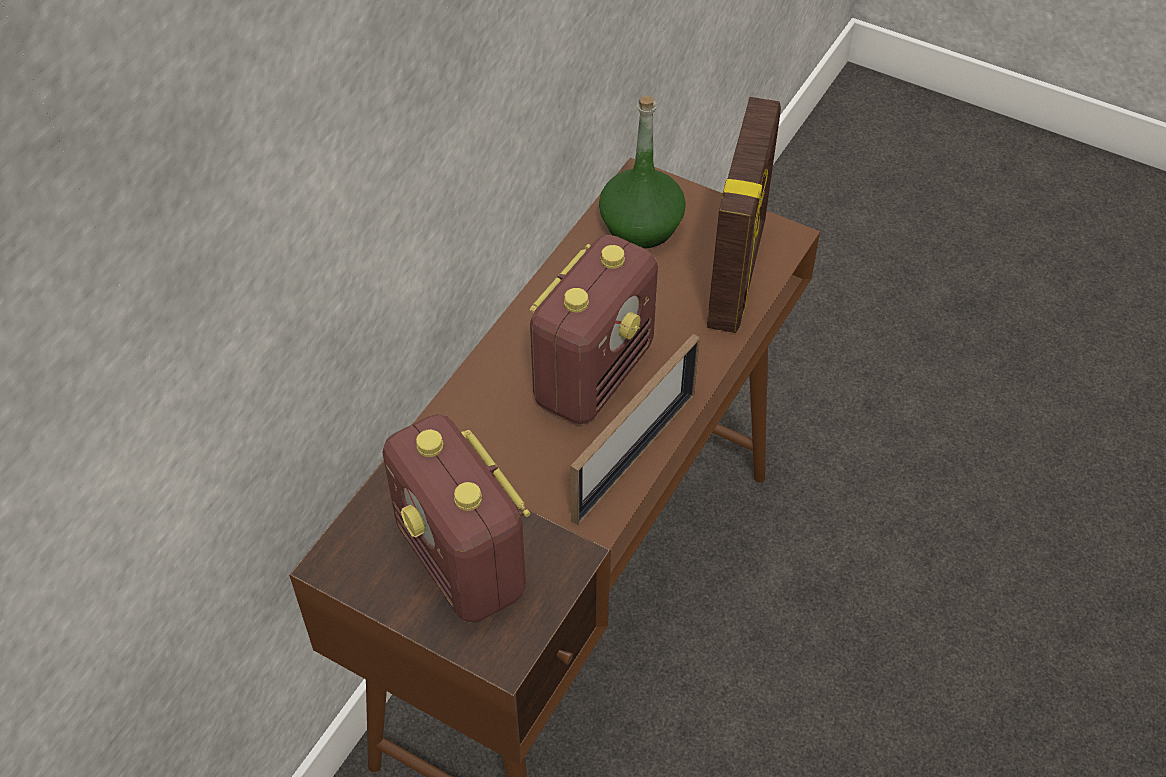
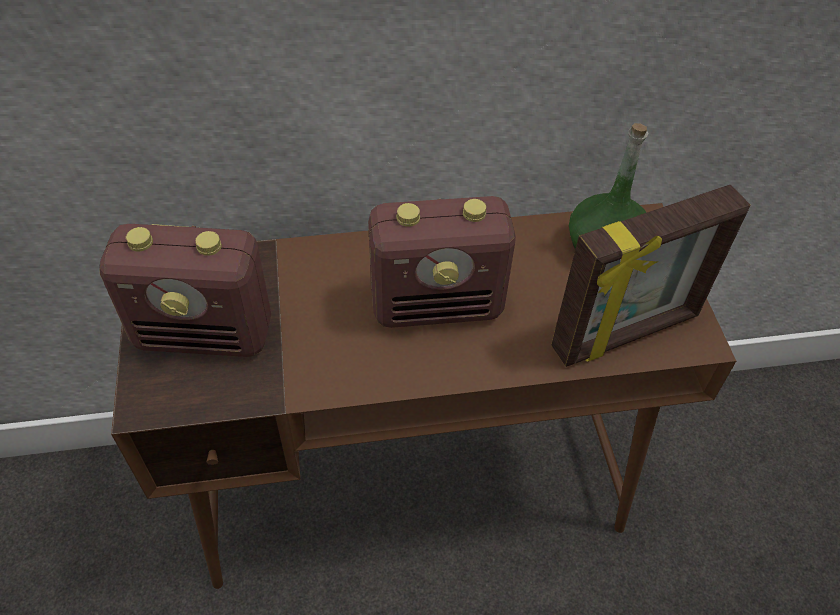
camera: 50 degrees right, 0 degrees up
radio [382,415,531,623] -> radio turned 105 degrees counterclockwise [99,224,271,357]
picture frame [570,334,700,525] -> none

